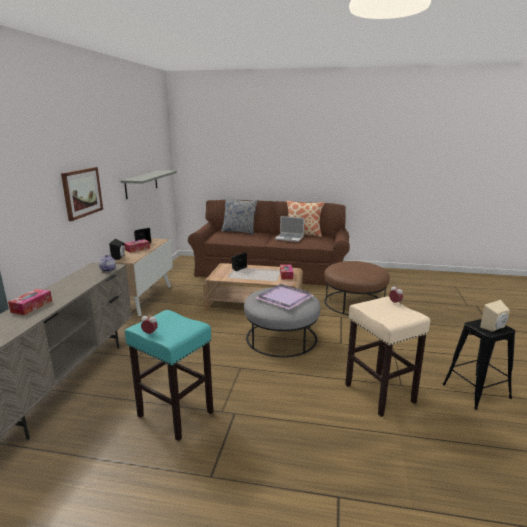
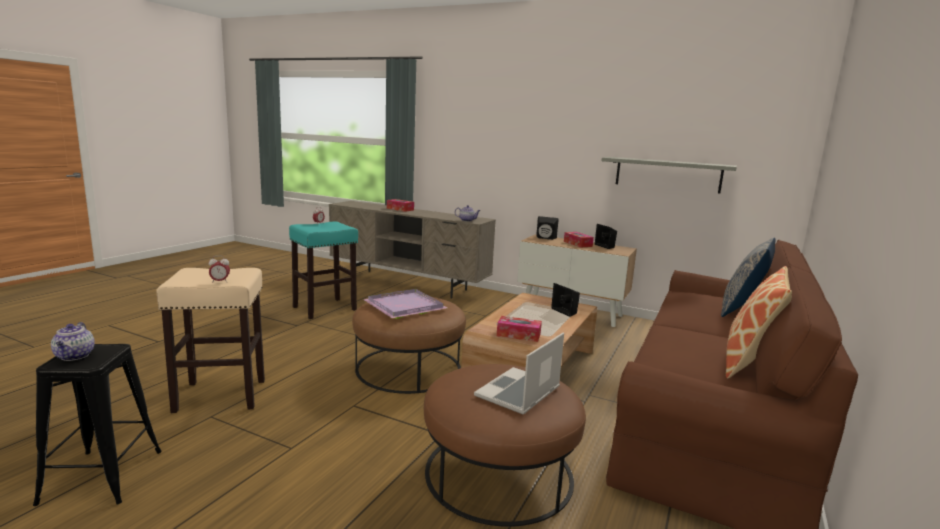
camera: 105 degrees right, 5 degrees down
picture [61,167,103,221] -> none
grey ottoman [244,287,321,357] -> brown ottoman [352,296,466,394]
laptop [275,216,304,242] -> laptop moved to [474,333,564,415]
beige speaker [480,300,510,332] -> teapot [51,322,95,361]

